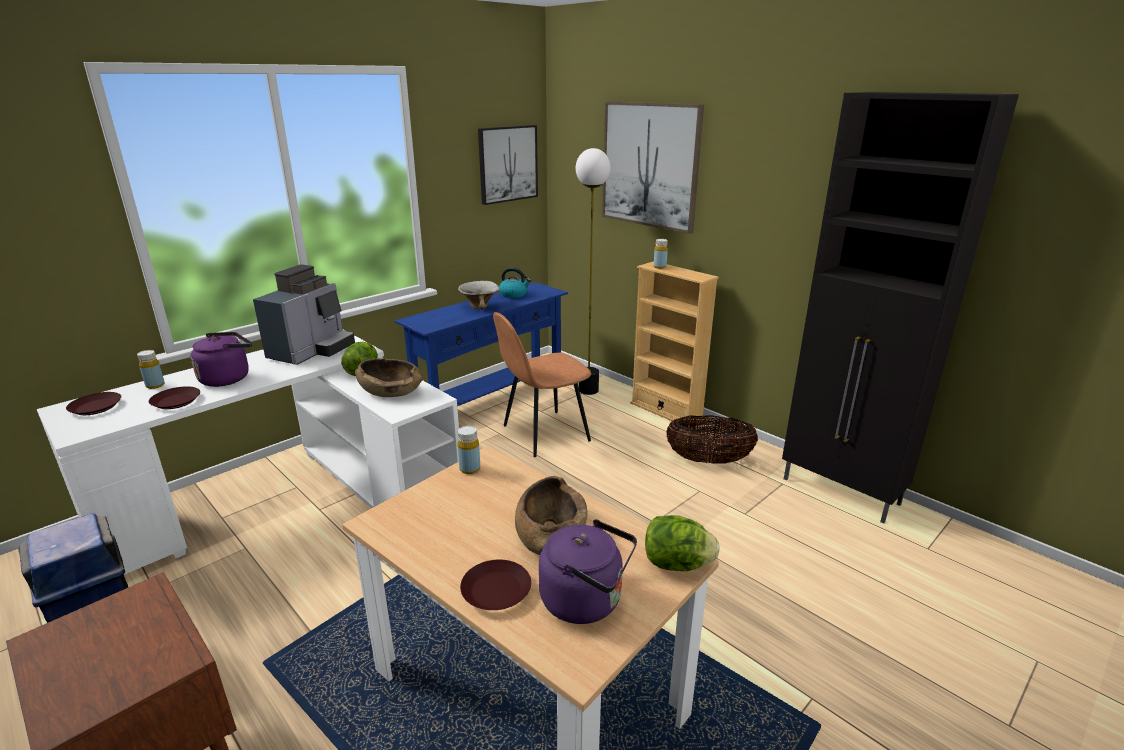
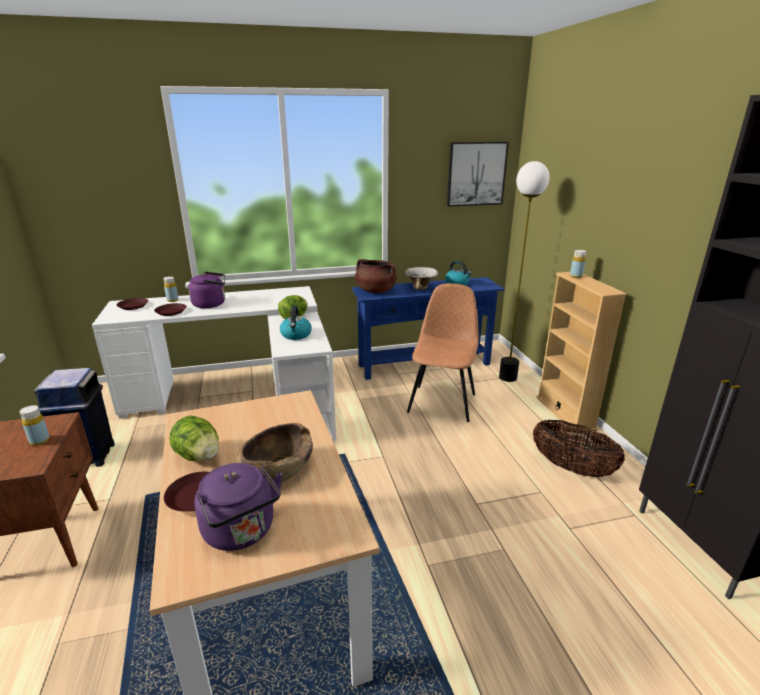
camera: 30 degrees right, 0 degrees up
coffee machine [253,264,355,365] -> none
brown bowl [355,358,422,397] -> kettle [280,306,312,340]
yellow bottle [458,426,480,474] -> yellow bottle moved to [19,405,50,446]
brown chair [493,312,591,457] -> brown chair turned 105 degrees clockwise [407,283,479,422]
picture [602,101,704,234] -> none
lettuce [645,515,720,571] -> lettuce moved to [170,416,219,462]
none -> brown cooking pot [355,259,397,293]

